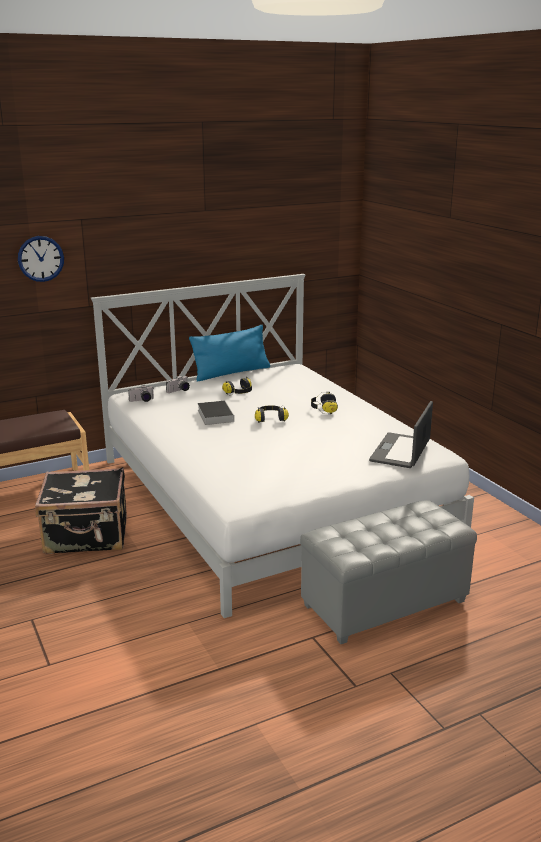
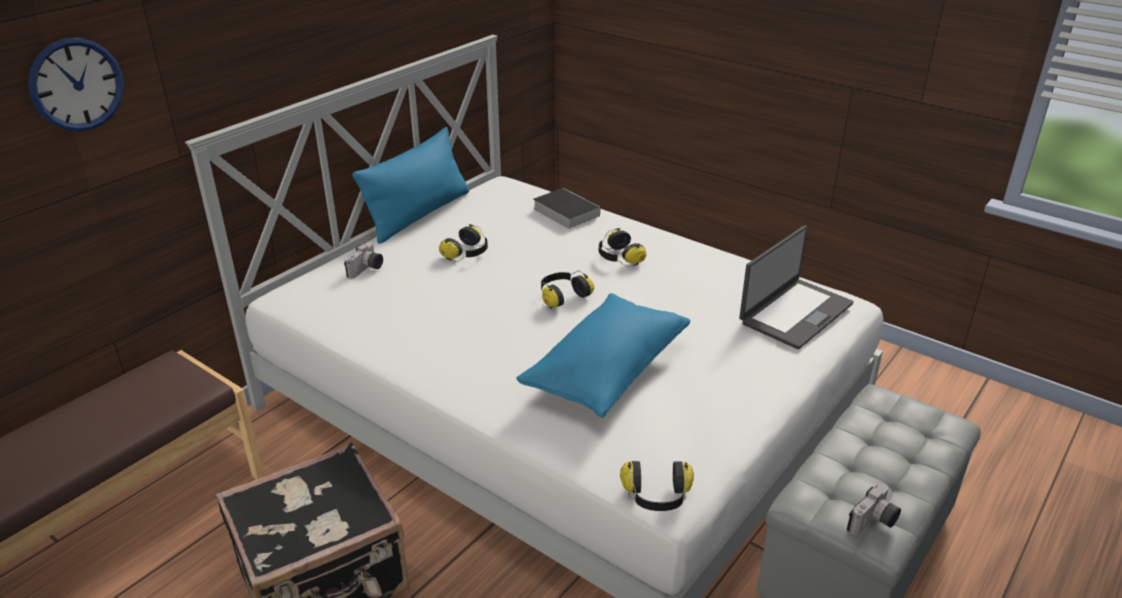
camera: 25 degrees left, 10 degrees up
camera [128,385,154,402] -> camera moved to [847,483,901,535]
book [198,401,234,425] -> book moved to [533,188,600,229]
laptop [369,401,433,468] -> laptop turned 135 degrees counterclockwise [739,226,854,349]
none -> blue pillow [516,293,690,418]
none -> headphones [620,461,694,511]

